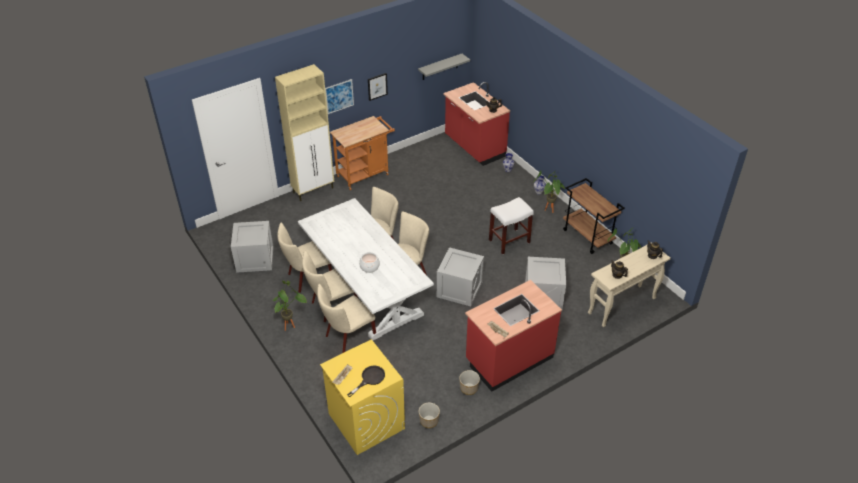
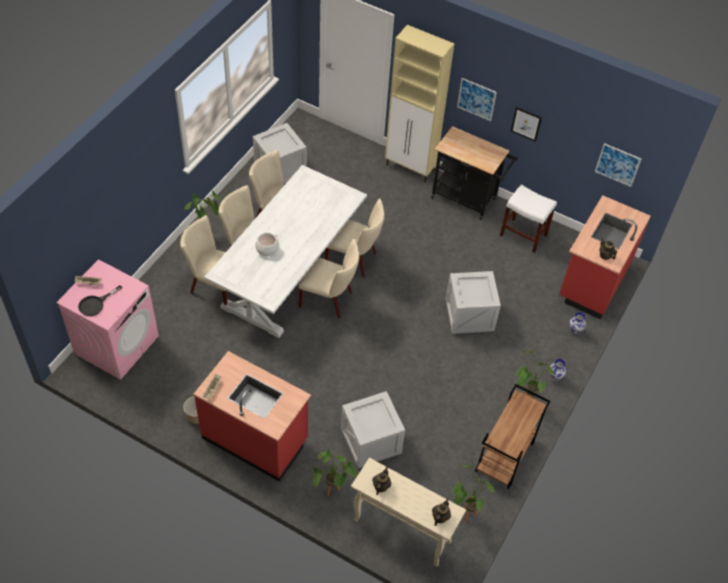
camera: 60 degrees right, 10 degrees up
yellow washing machine [320,339,405,455] -> pink washing machine [56,259,159,380]
orange cart [330,116,395,190] -> black cart [431,126,518,220]
black frying pan [347,366,385,397] -> black frying pan turned 120 degrees clockwise [78,285,122,316]
grey shelf [418,54,470,80] -> picture [595,143,641,187]
planter [419,402,440,428] -> none
crate [437,247,484,306] -> crate moved to [446,271,501,334]
white stool [489,197,534,254] -> white stool moved to [500,185,557,253]
none -> potted plant [313,450,357,496]

